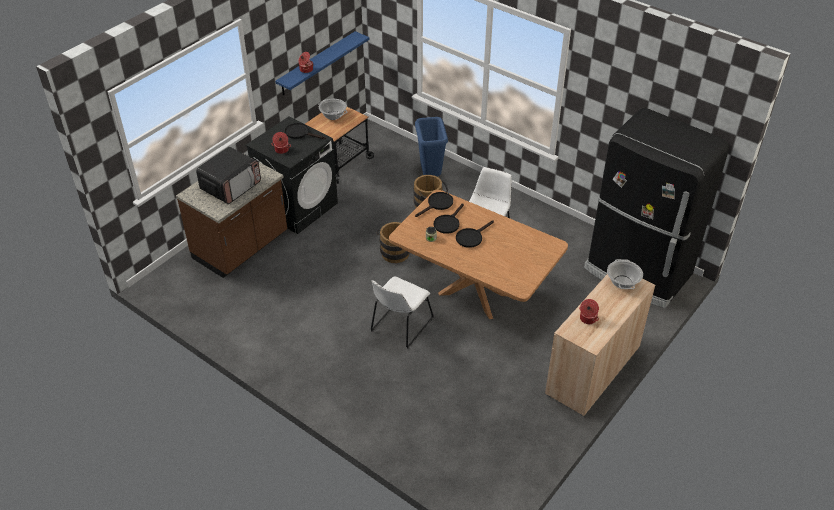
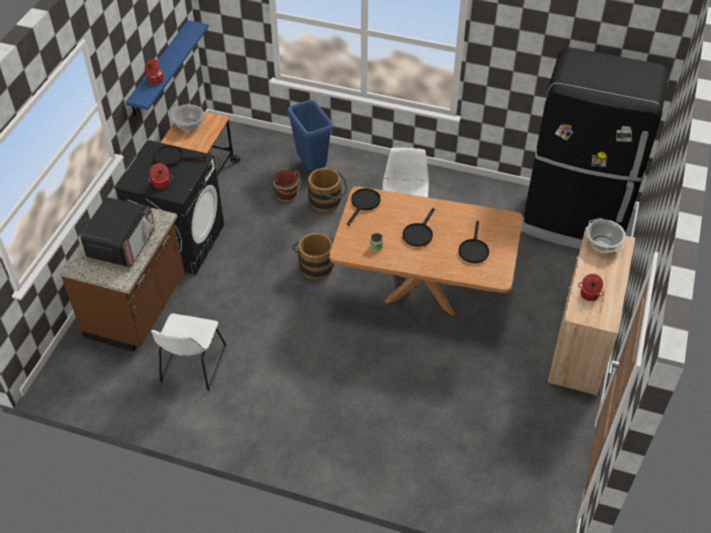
camera: 20 degrees left, 5 degrees up
white chair [370,276,434,349] -> white chair moved to [151,314,226,391]
black frying pan [434,203,464,234] -> black frying pan moved to [459,221,489,263]
none -> brown bucket [273,169,301,202]

